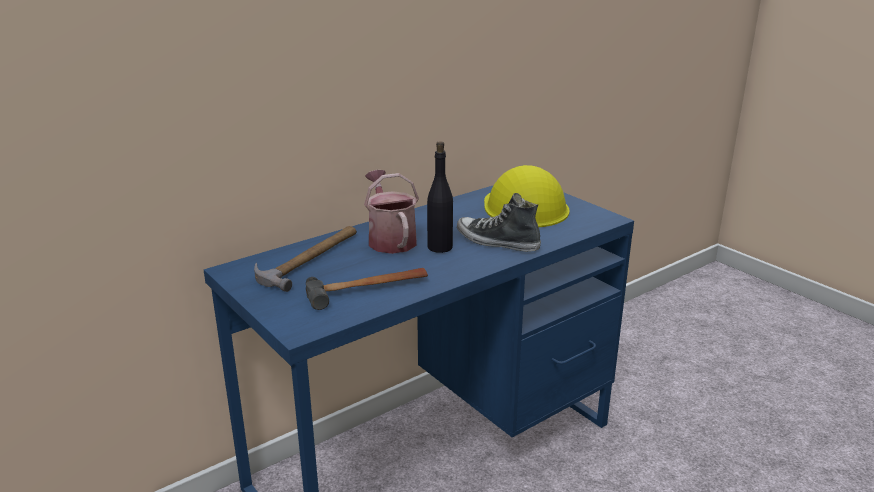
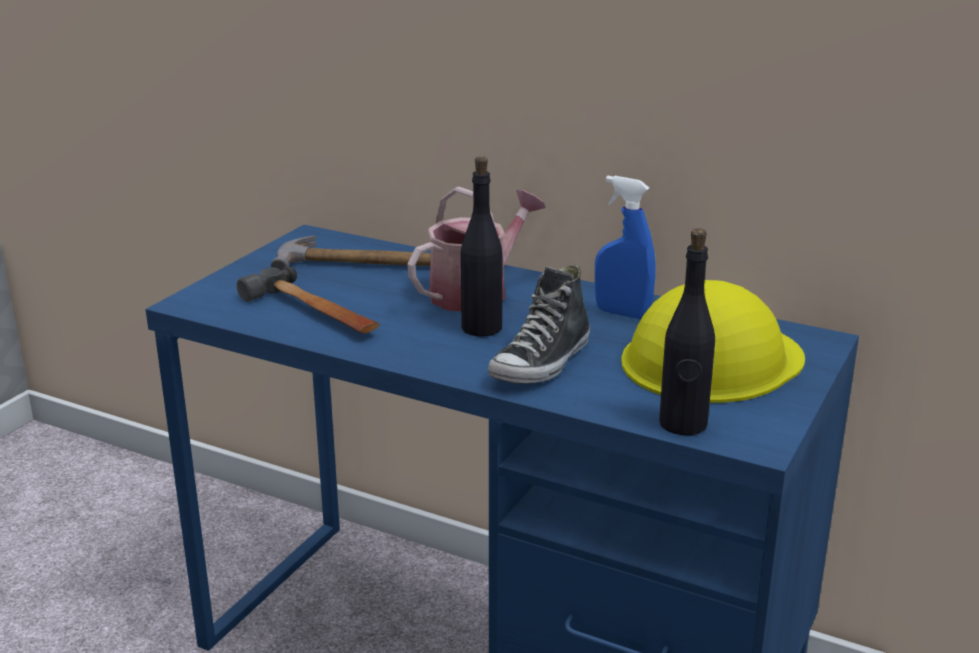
camera: 65 degrees right, 0 degrees up
shoe [457,193,541,252] -> shoe turned 150 degrees counterclockwise [488,264,590,383]
none -> blue spray bottle [595,176,655,319]
none -> black bottle [659,228,715,435]

